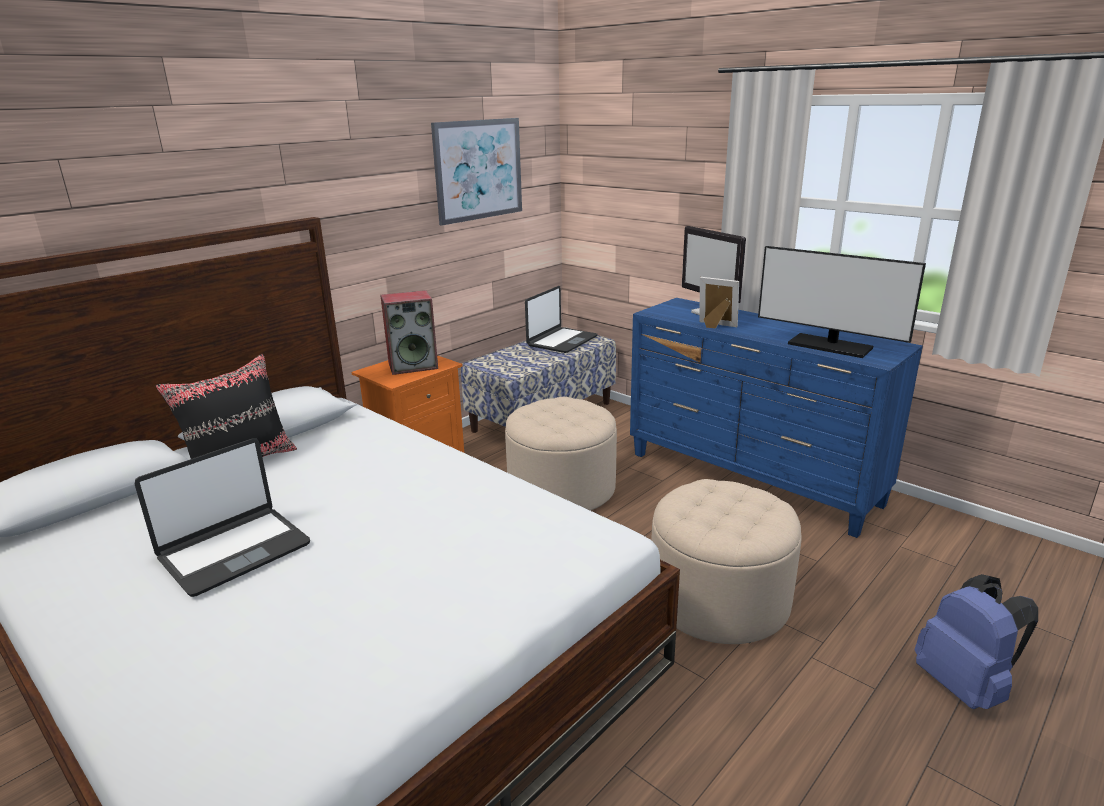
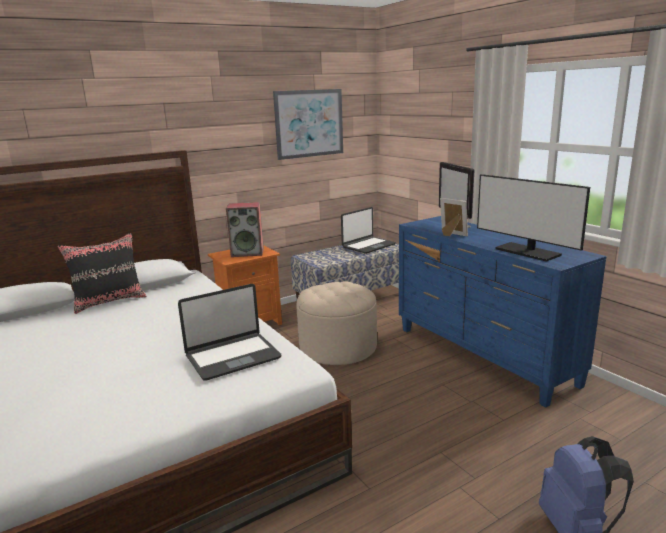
camera: 15 degrees right, 5 degrees down
laptop [135,438,310,597] -> laptop moved to [178,284,282,380]
beige ottoman [651,479,802,644] -> none

